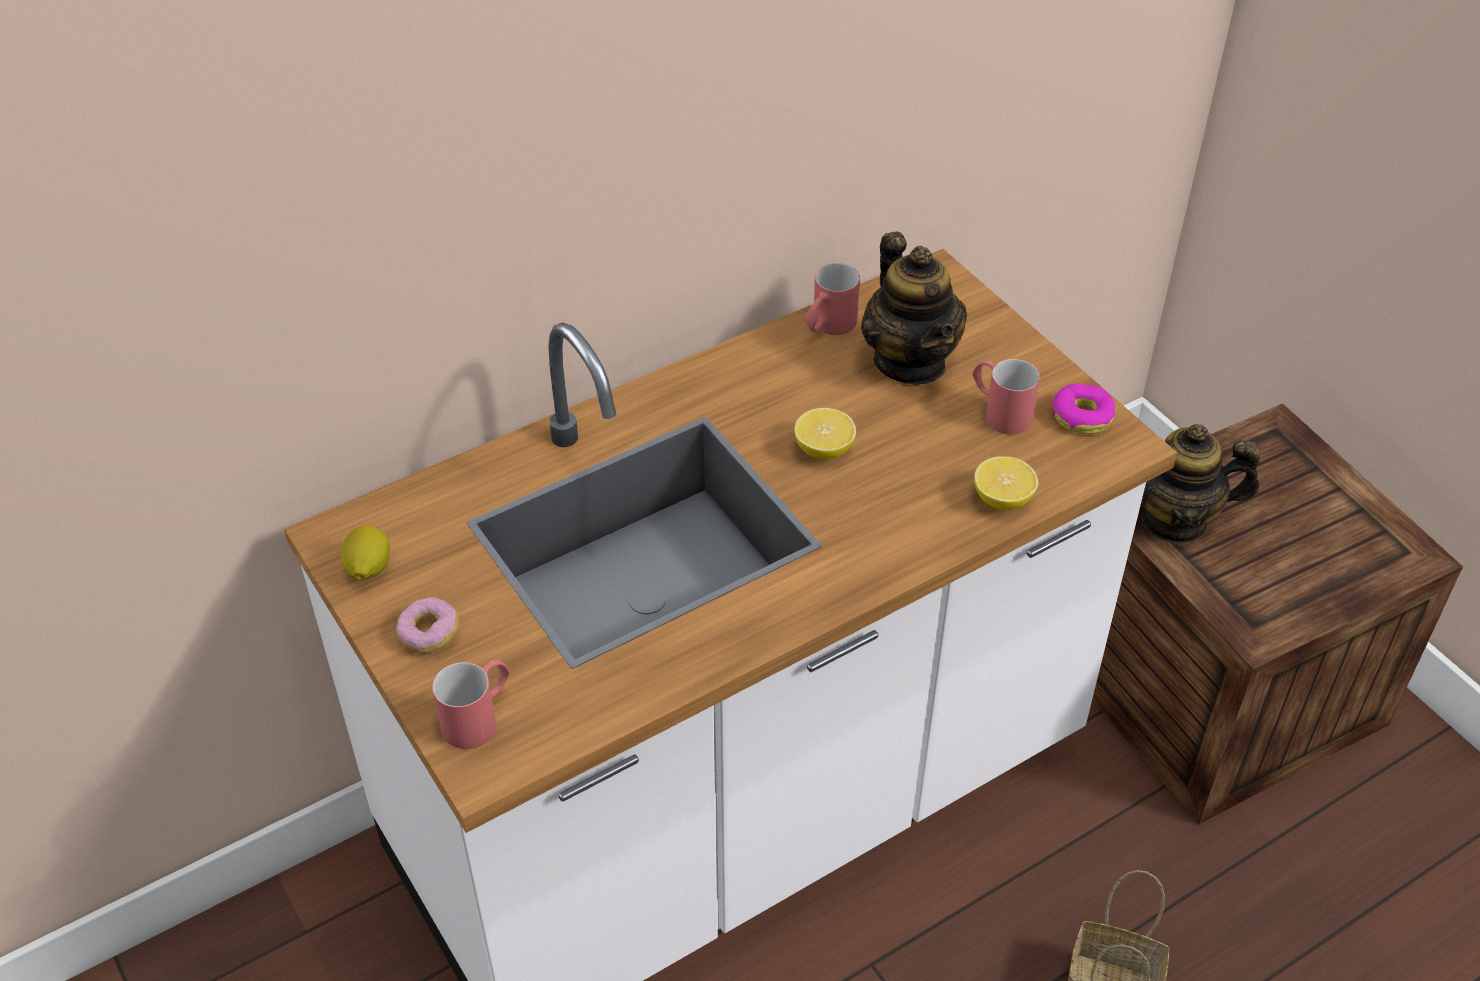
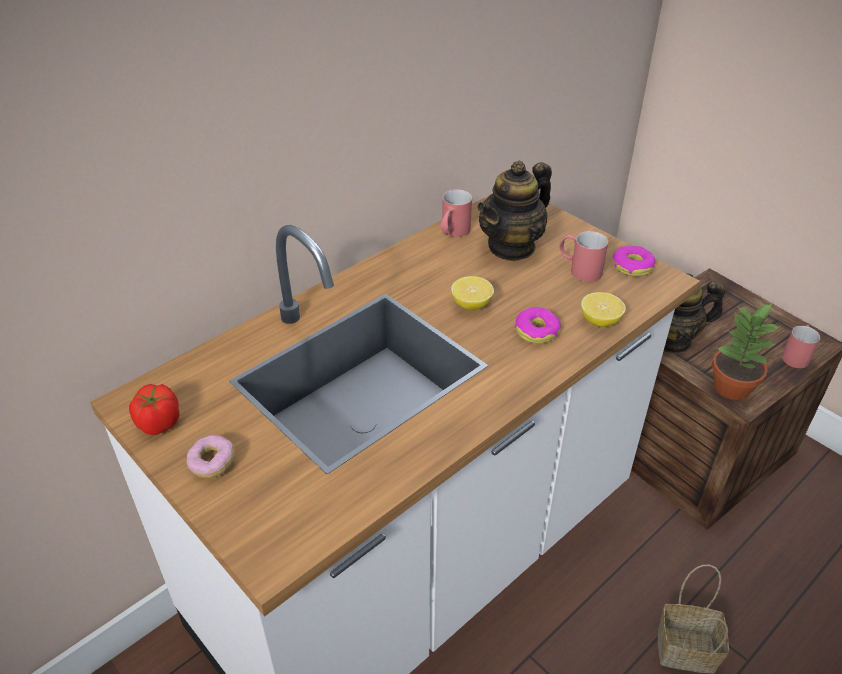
camera: 10 degrees left, 5 degrees down
lemon [341,525,390,580] -> tomato [129,384,180,435]
red mug [432,659,510,749] -> red mug moved to [782,325,820,368]
teapot [861,232,967,385] -> teapot turned 75 degrees clockwise [477,161,552,261]
none -> donut [515,307,561,344]
none -> potted plant [712,303,781,400]

